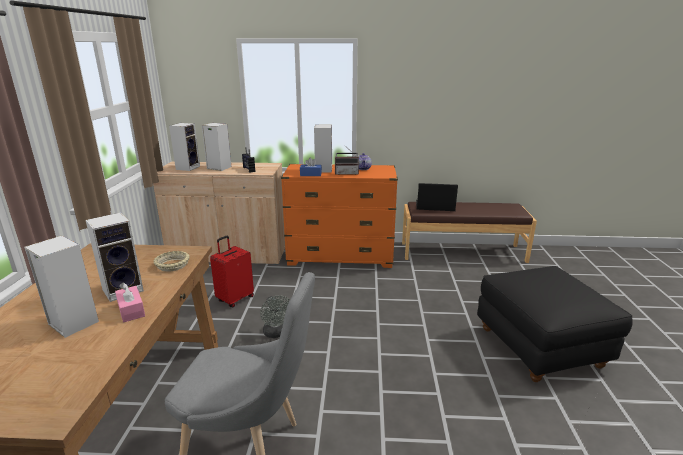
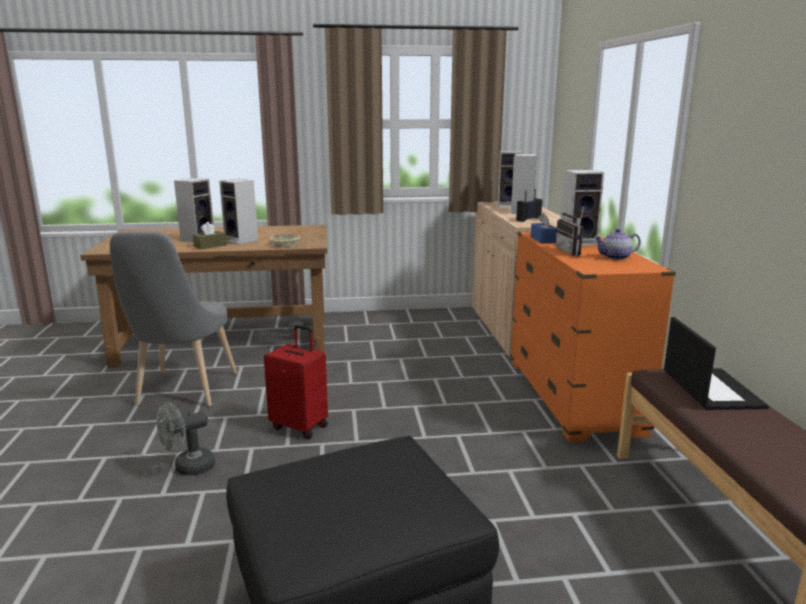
camera: 80 degrees right, 5 degrees down
pink tissue box [115,283,145,323] -> brown tissue box [193,222,227,249]
red suitcase [210,236,254,307] -> red suitcase moved to [264,325,328,439]
grey fan [260,295,290,338] -> grey fan moved to [156,402,215,475]

